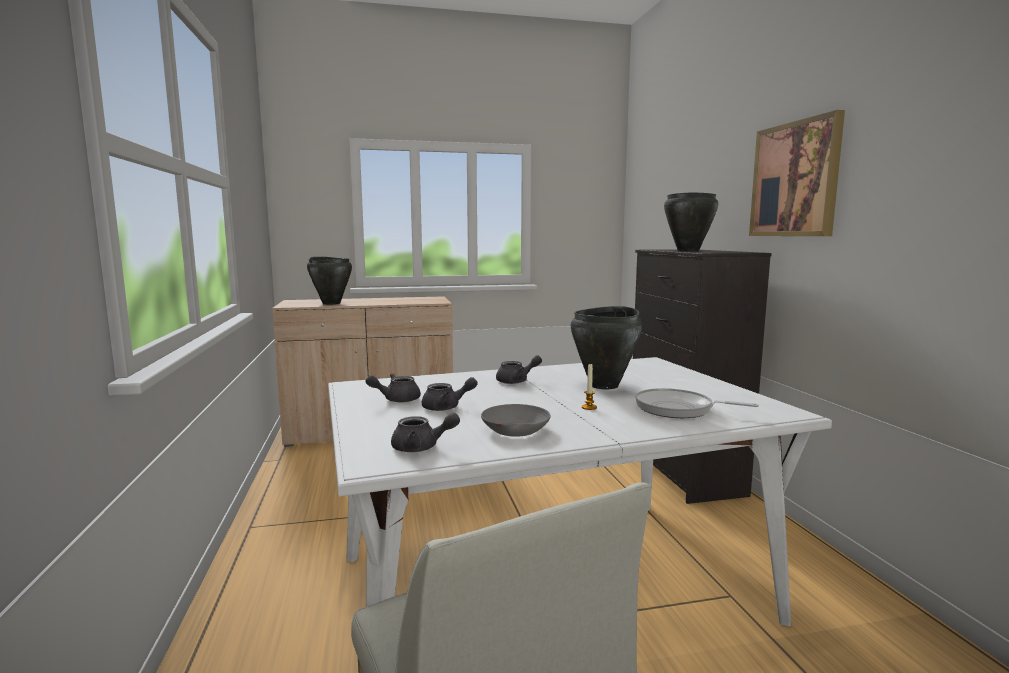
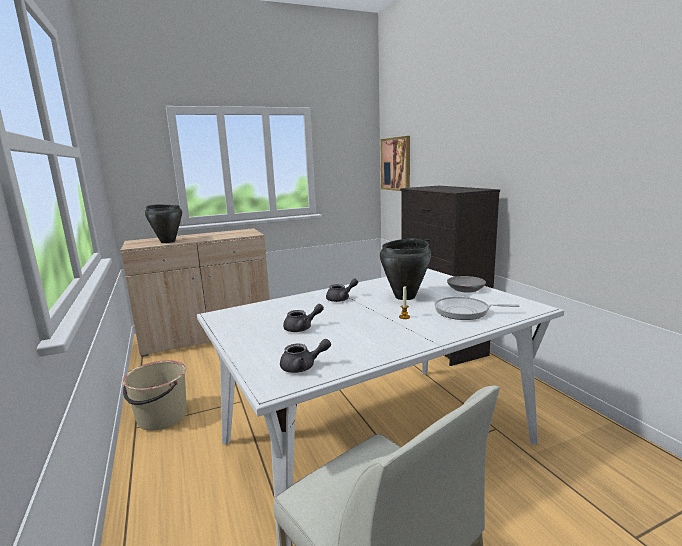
camera: 10 degrees left, 5 degrees up
grey teapot [366,374,421,402] -> none
grey bowl [481,404,551,437] -> grey bowl moved to [447,276,486,293]
black cooking pot [664,192,718,251] -> none
picture [749,110,845,236] -> picture moved to [380,136,410,191]
none -> beige bucket [123,360,186,431]

